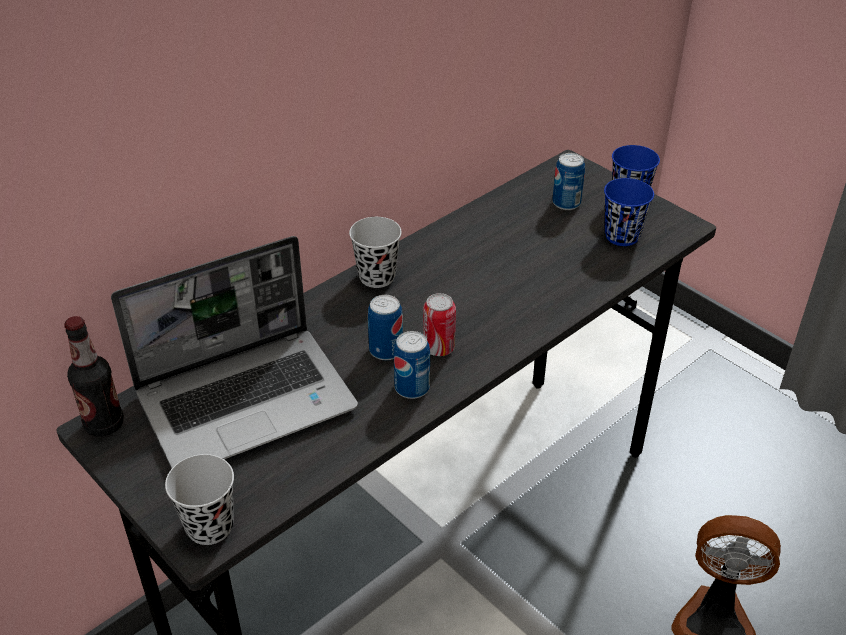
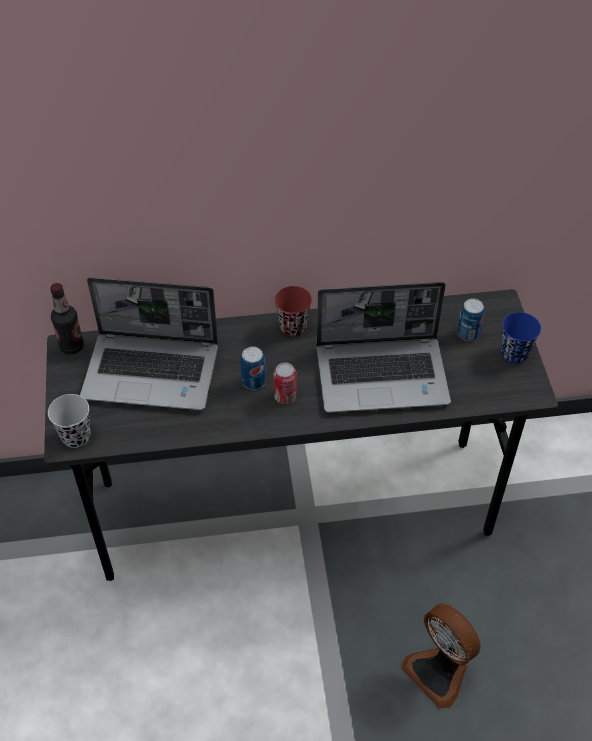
camera: 35 degrees right, 10 degrees up
black cup [349,217,402,288] -> red cup [274,286,312,337]
can [394,331,430,399] -> none
blue cup [604,178,654,246] -> none
none -> laptop [316,282,451,413]

